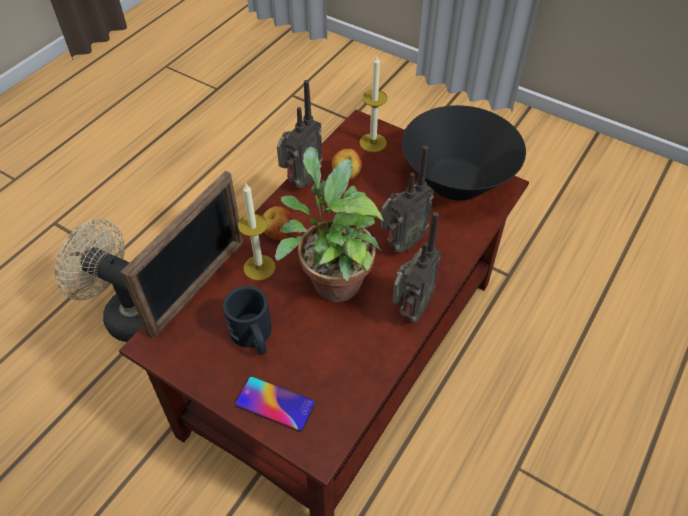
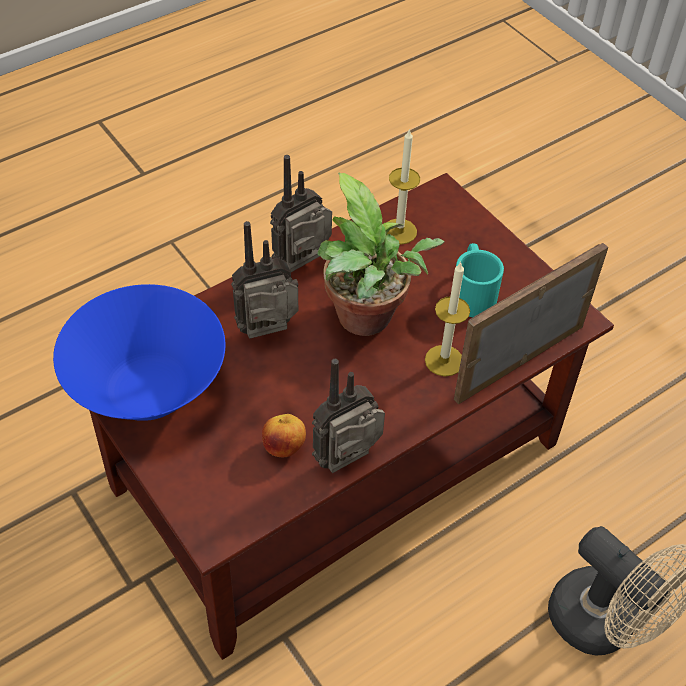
camera: 160 degrees left, 0 degrees up
black mug [223,286,272,355] -> turquoise mug [456,243,504,317]
phone [235,377,316,432] -> none
apple [263,206,293,240] -> none
candle [359,56,388,152] -> candle moved to [386,128,420,244]
black bowl [402,105,526,200] -> blue bowl [53,284,225,421]

